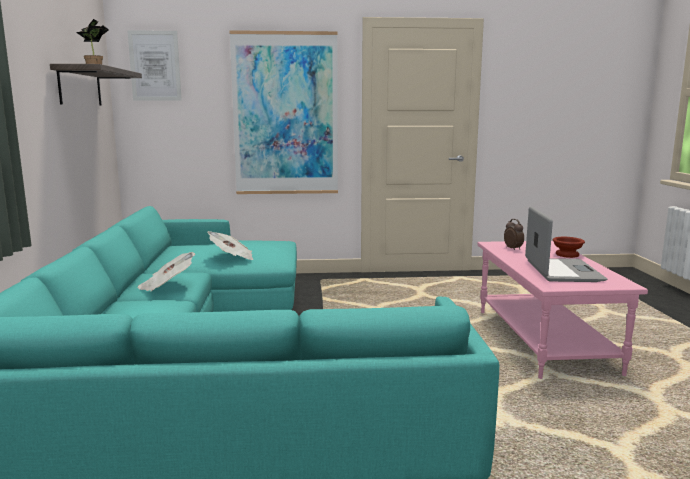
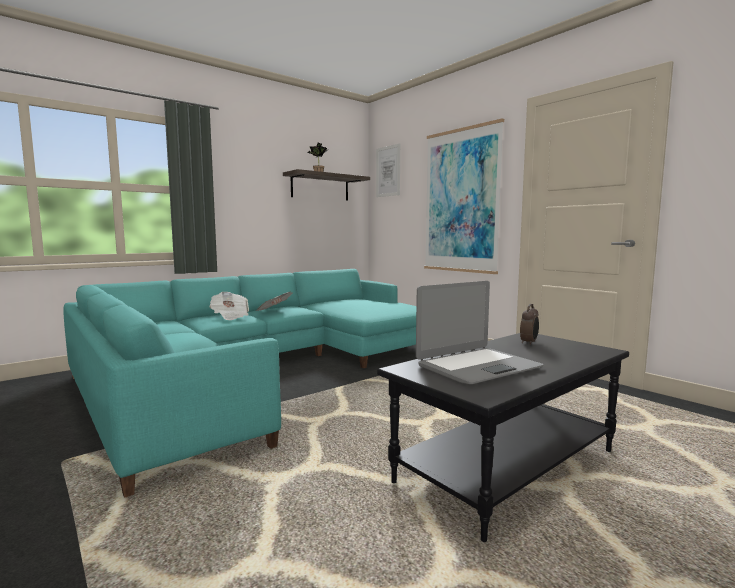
camera: 55 degrees right, 5 degrees down
newspaper [207,231,253,260] -> newspaper moved to [210,292,249,320]
pink coffee table [477,241,648,379] -> black coffee table [377,333,629,542]
brown bowl [553,237,585,258] -> none

